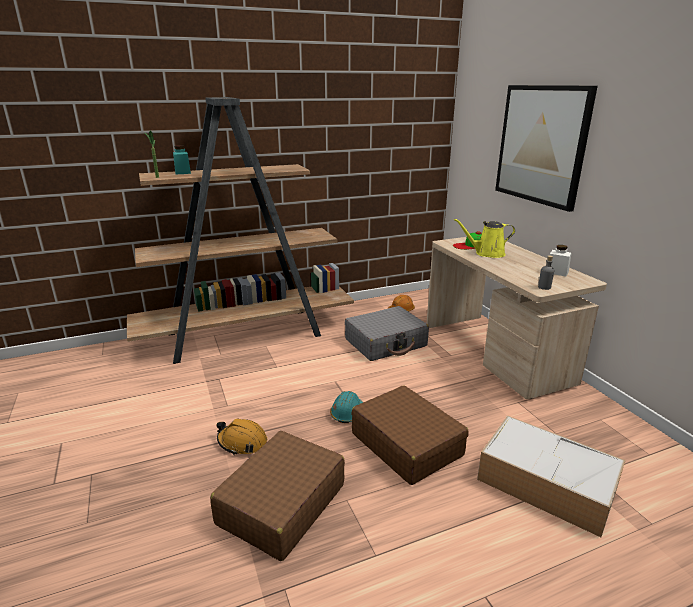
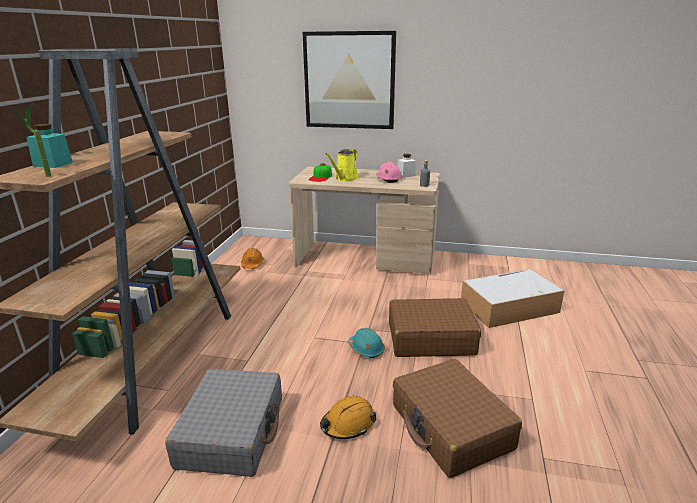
camera: 55 degrees left, 0 degrees up
grey suitcase [345,306,429,361] -> grey suitcase moved to [165,369,282,477]
none -> pink hard hat [376,161,402,183]

